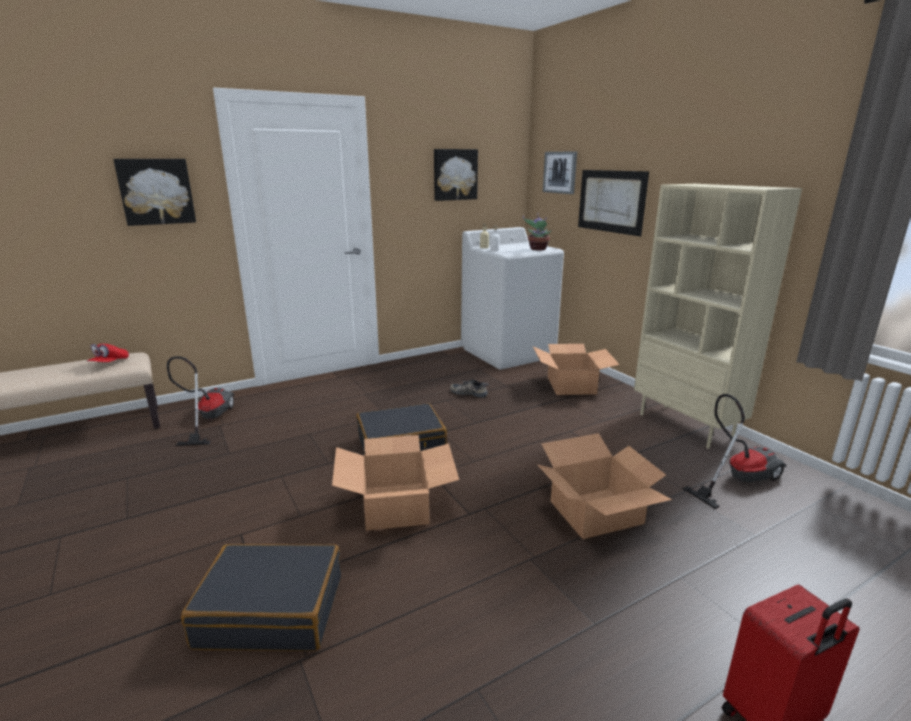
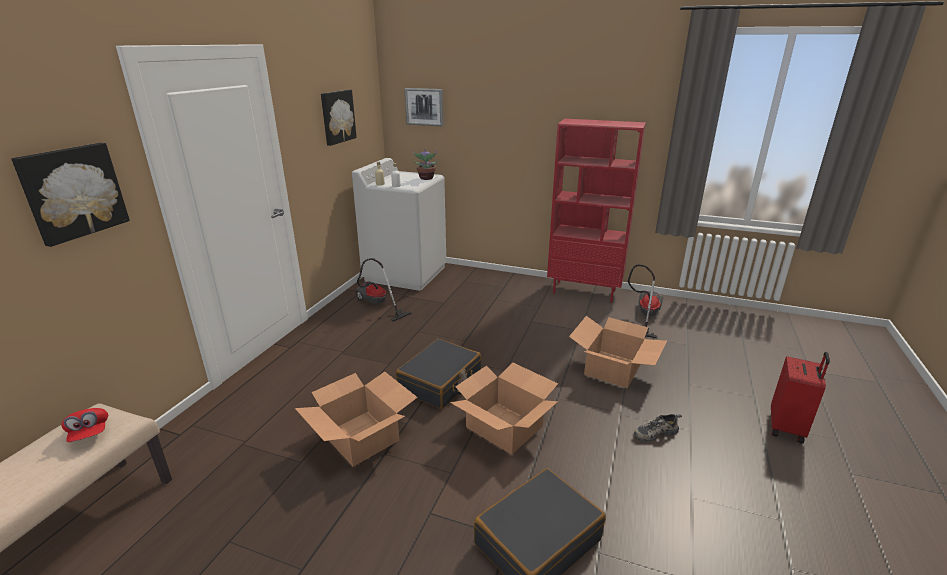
camera: 40 degrees left, 5 degrees up
vacuum cleaner [167,356,234,446] -> vacuum cleaner moved to [355,258,412,322]
shoe [450,379,489,398] -> shoe moved to [634,414,682,442]
cardboard box [533,344,620,395] -> cardboard box moved to [295,372,418,467]
picture [578,170,649,236] -> none
beige bookcase [634,184,802,449] -> red bookcase [547,119,646,303]

